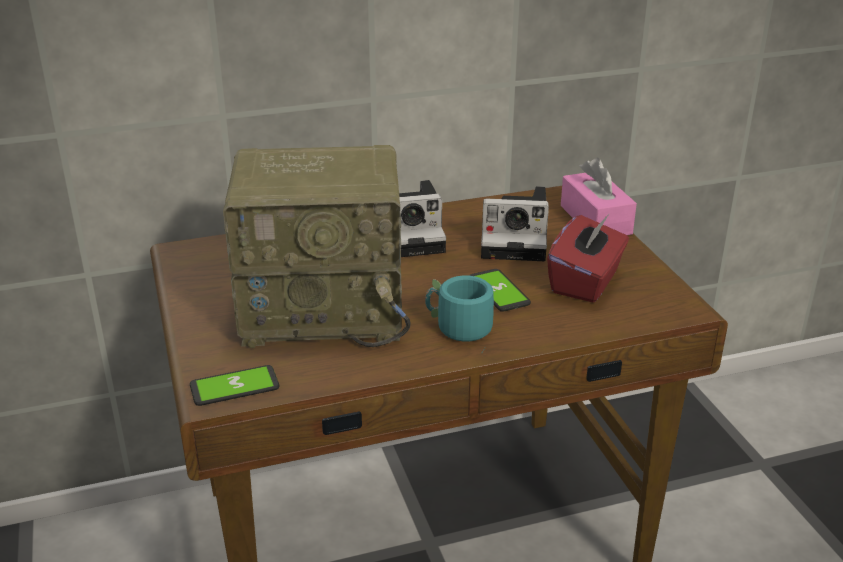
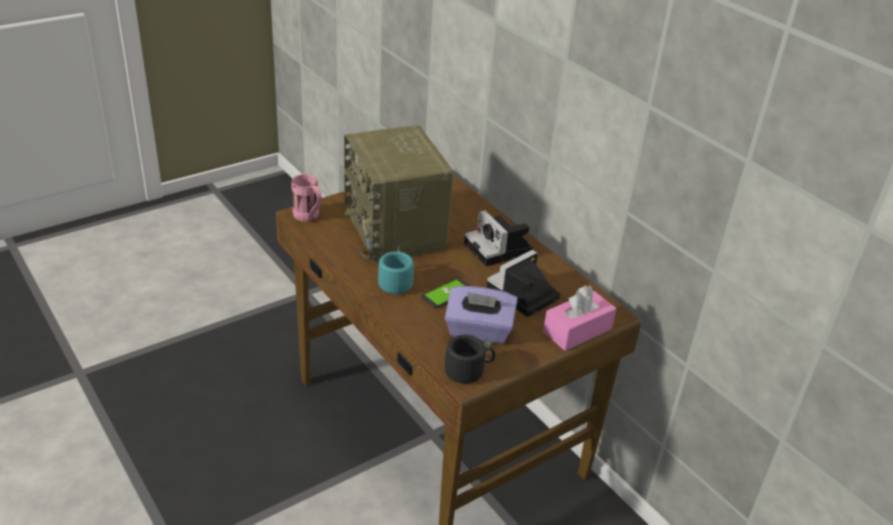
camera: 70 degrees right, 5 degrees up
phone [190,365,280,406] -> pink mug [292,174,322,222]
camera [481,186,549,261] -> camera turned 60 degrees clockwise [487,250,560,317]
red tissue box [547,213,629,302] -> purple tissue box [445,286,517,344]
none -> black mug [438,335,495,383]

